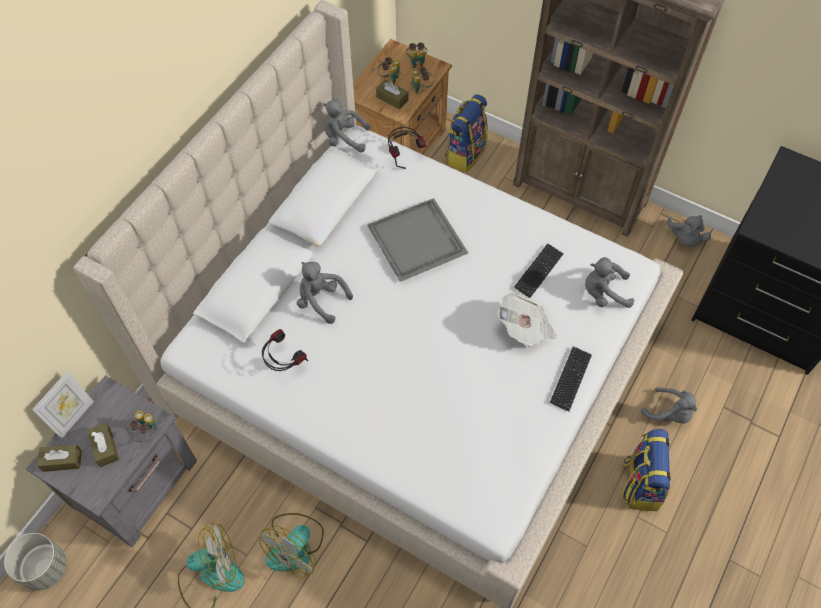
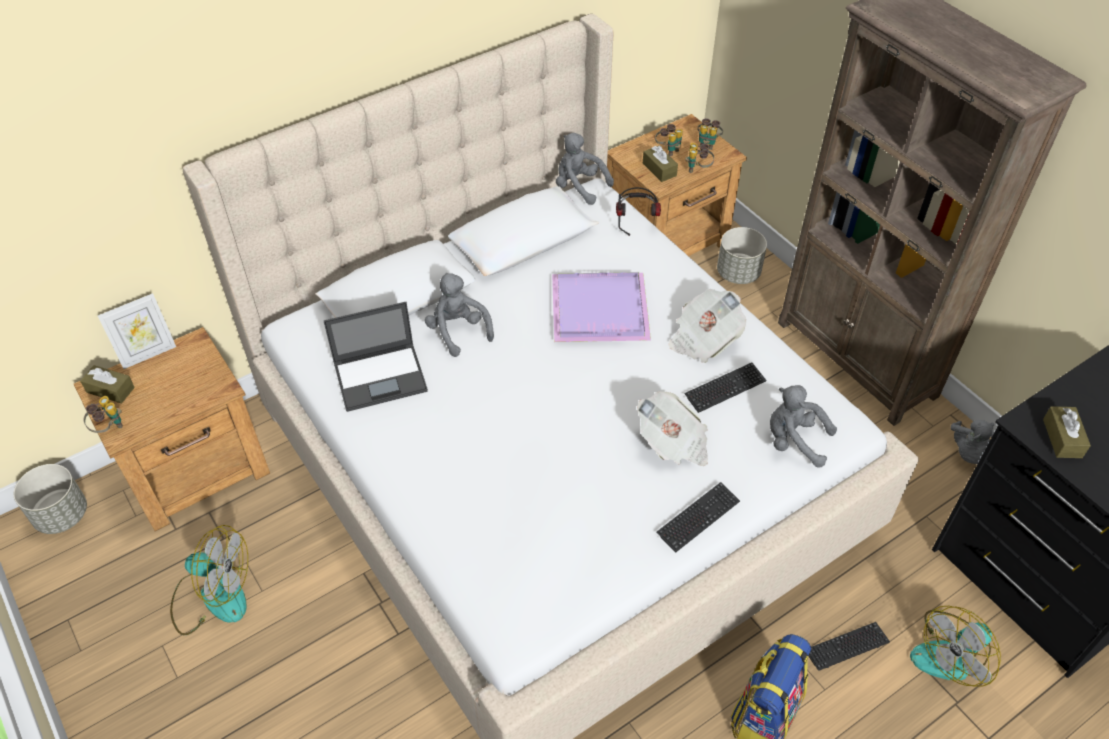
camera: 25 degrees right, 10 degrees down
grey nightstand [26,375,197,547] -> brown nightstand [73,327,270,531]
brown tissue box [87,423,119,467] -> brown tissue box moved to [1043,406,1091,458]
binoculars [127,410,157,442] -> binoculars moved to [84,396,123,433]
fan [260,513,324,578] -> fan moved to [910,606,1001,687]
headphones [262,329,308,371] -> laptop [324,302,428,412]
grey tray [367,198,468,282] -> purple tray [552,272,651,342]
backpack [445,94,488,172] -> grey planter [717,227,767,284]
grey plush toy [641,387,697,424] -> keyboard [809,622,890,671]
none -> newspaper [669,289,746,363]

